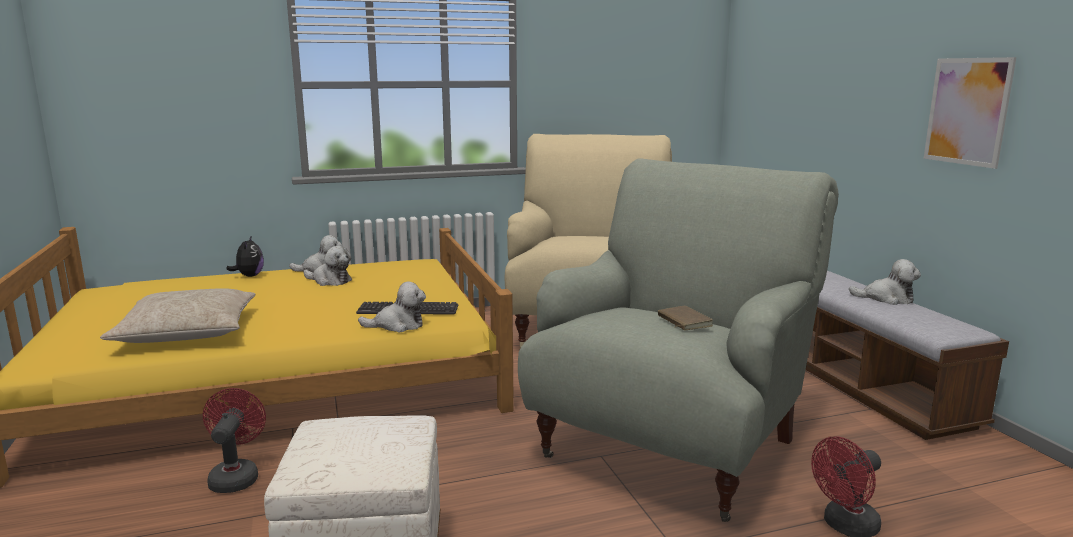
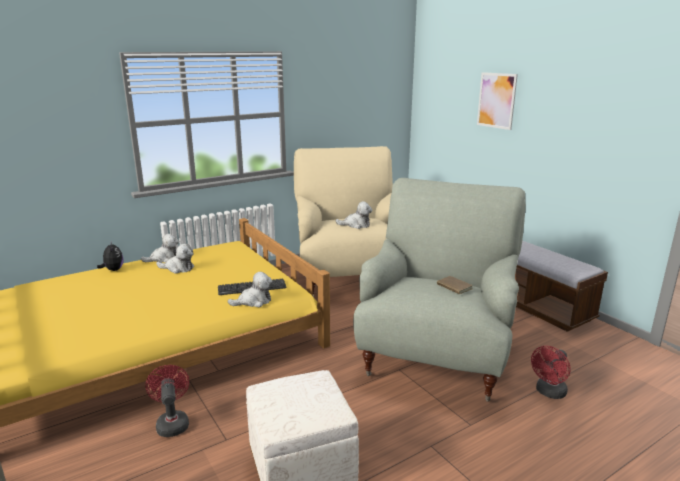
camera: 15 degrees left, 5 degrees up
beige pillow [100,288,256,343] -> none
plush toy [849,259,921,305] -> plush toy moved to [335,201,373,229]
picture [923,57,1016,169] -> picture moved to [477,72,518,130]

